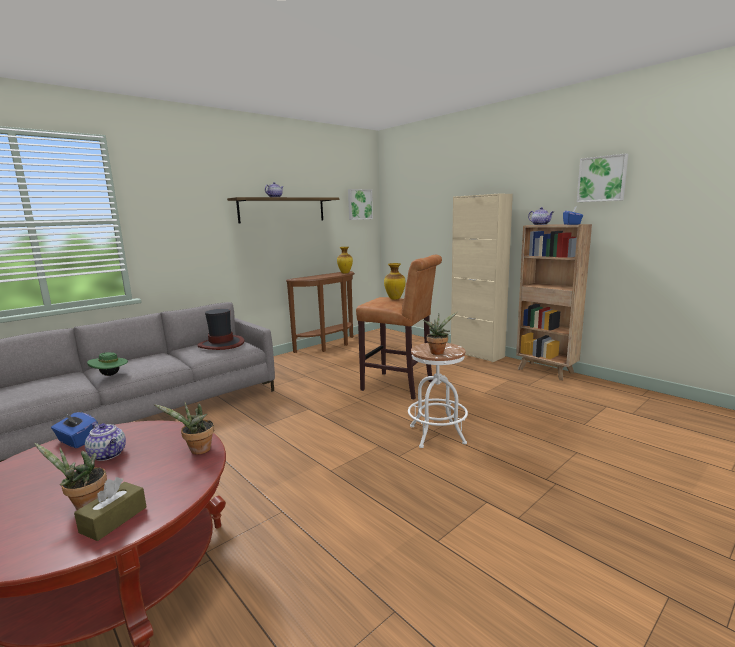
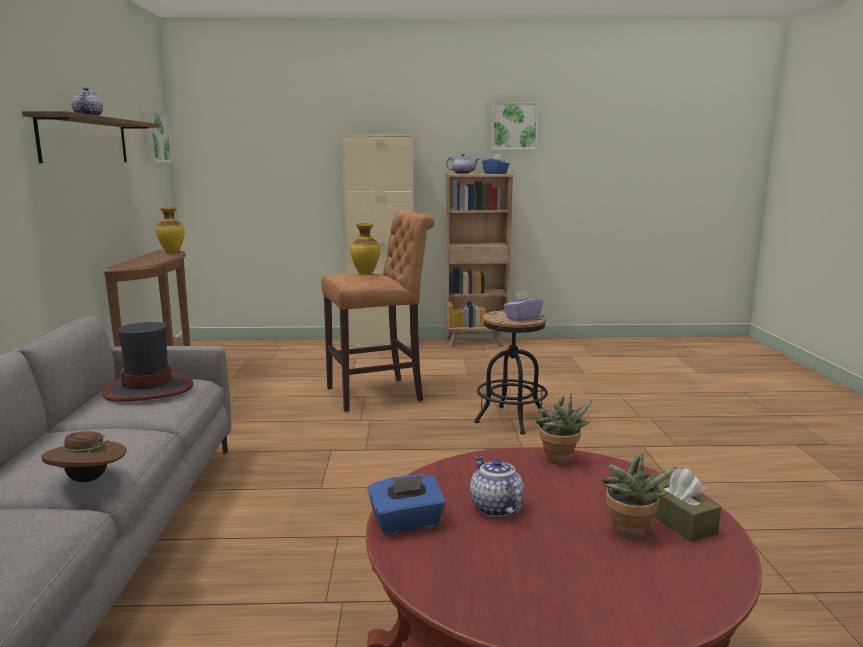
camera: 50 degrees left, 0 degrees up
teapot [85,423,126,461] -> teapot turned 105 degrees counterclockwise [470,455,524,517]
green hat [87,352,128,376] -> brown hat [41,431,127,482]
white stool [408,343,468,448] -> black stool [474,310,548,435]
potted plant [423,312,457,355] -> purple tissue box [504,290,543,321]

